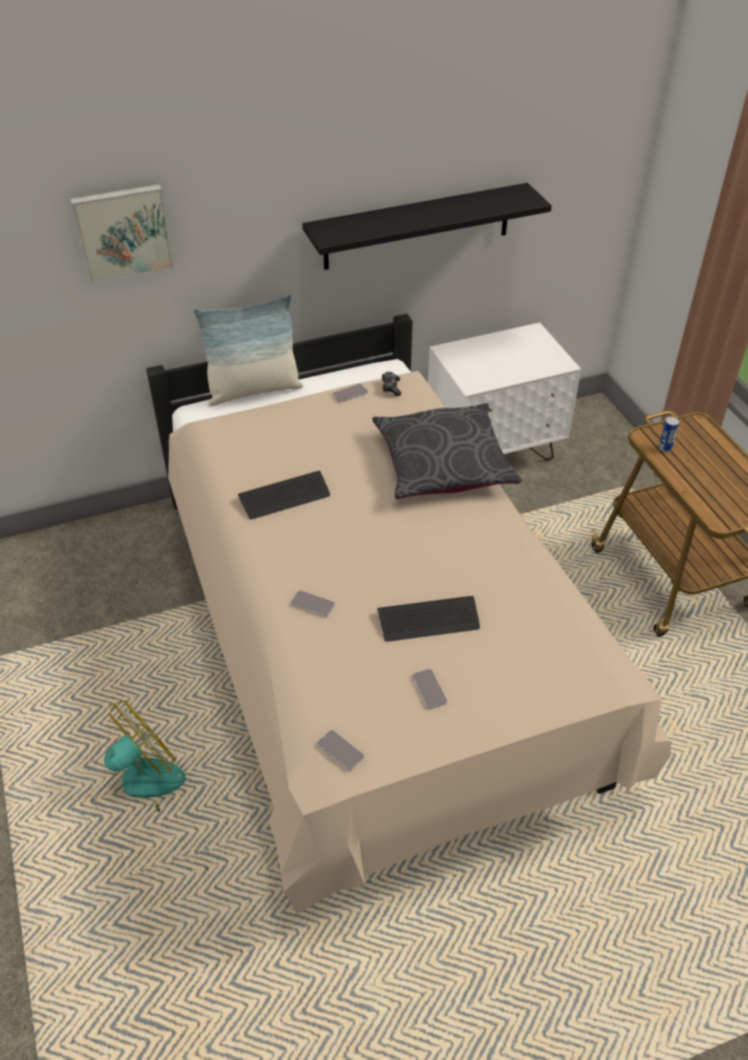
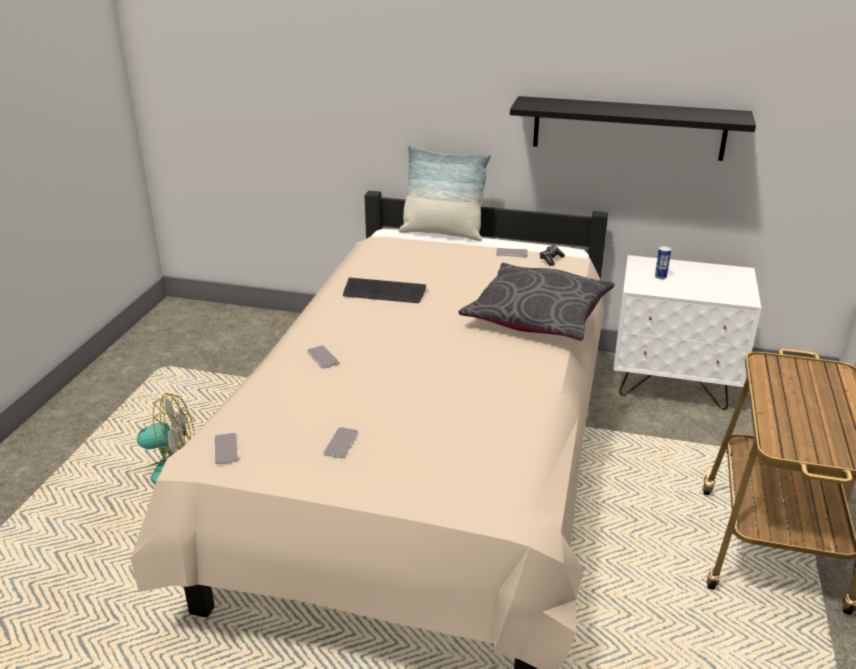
camera: 35 degrees right, 15 degrees down
picture [70,184,174,284] -> none
keyboard [377,596,480,642] -> none
can [658,416,679,452] -> can moved to [655,246,671,279]

